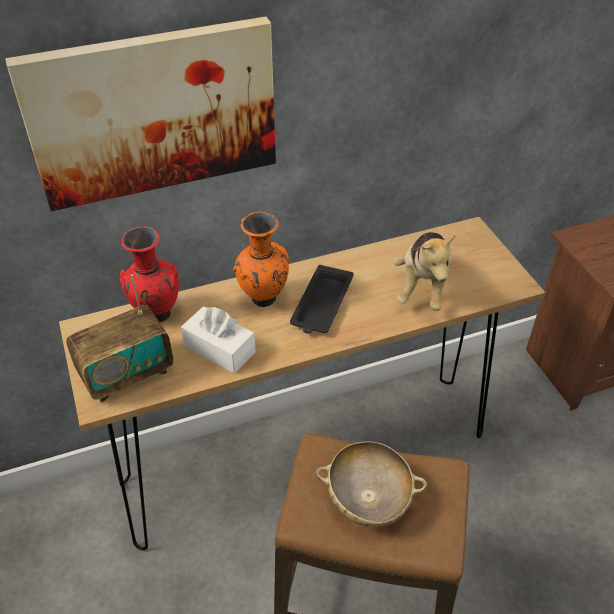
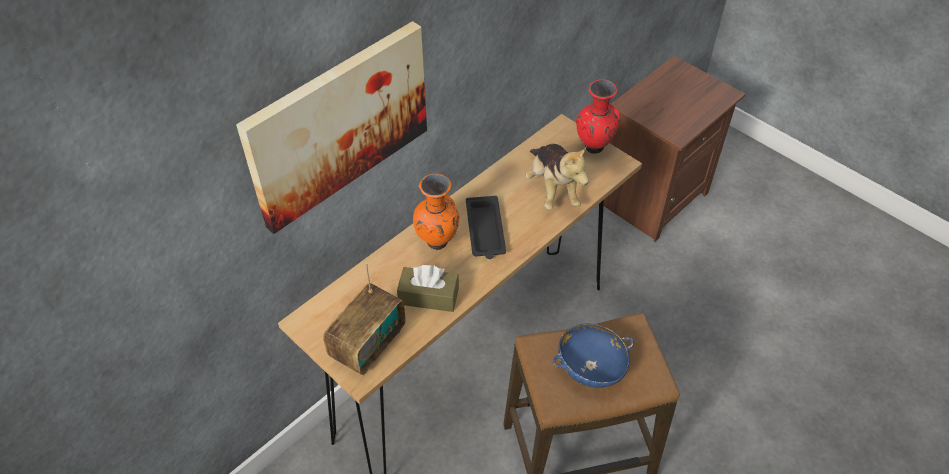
camera: 25 degrees left, 5 degrees up
red vase [120,227,179,322] -> red vase moved to [575,79,620,154]
white tissue box [181,307,256,373] -> brown tissue box [397,265,459,312]
beige bowl [316,441,427,527] -> blue bowl [553,323,634,388]

